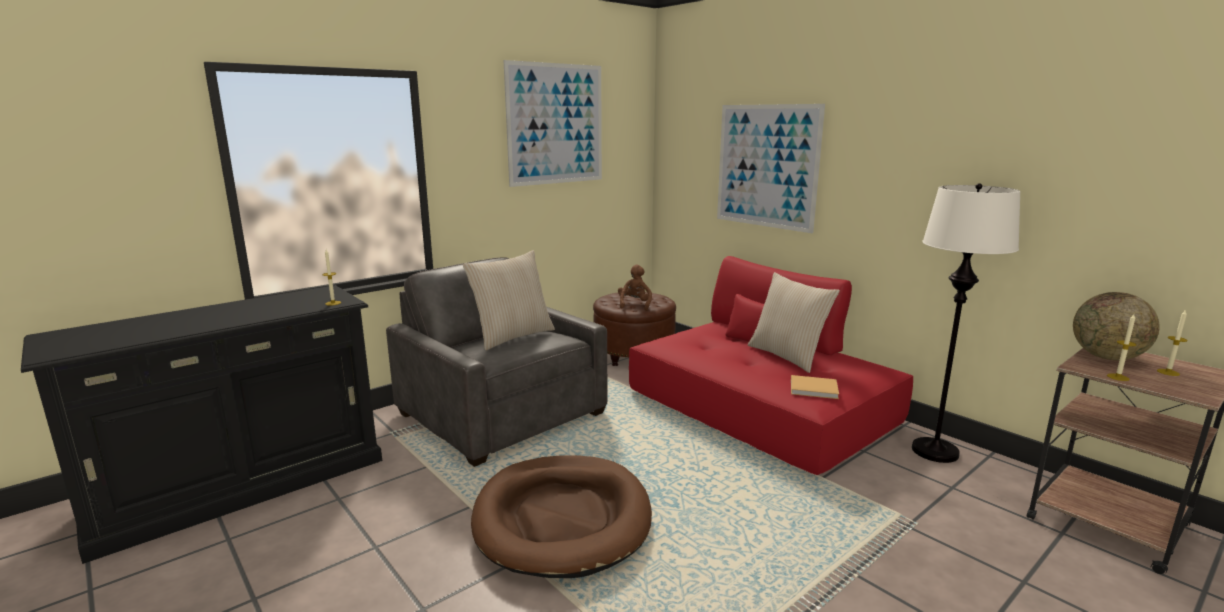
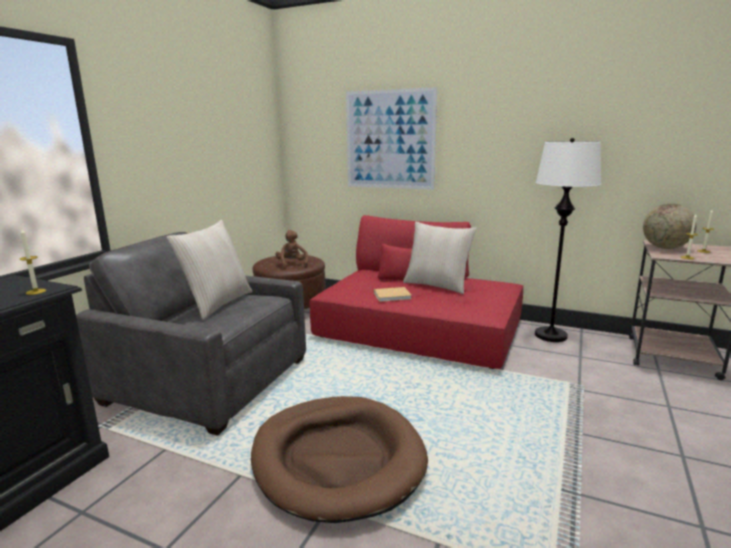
camera: 25 degrees left, 0 degrees up
picture [503,60,602,187] -> none
beige book [791,375,839,399] -> beige book moved to [374,287,412,302]

